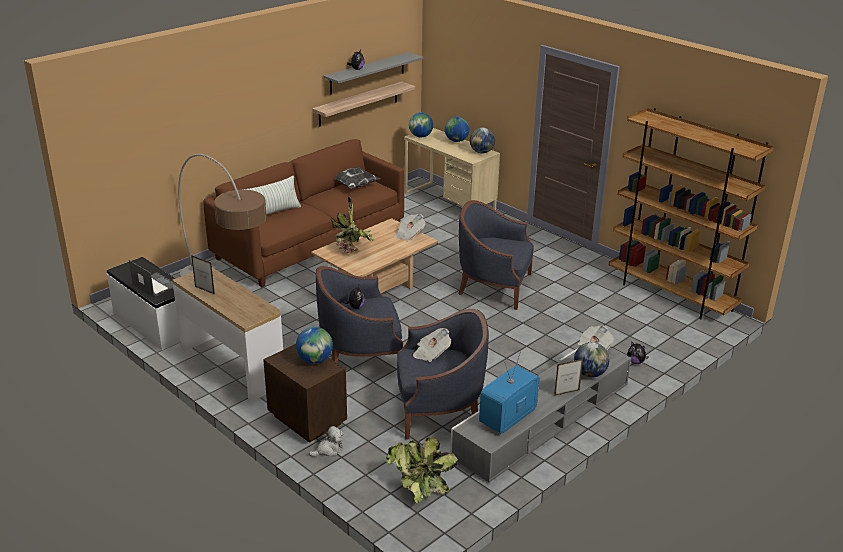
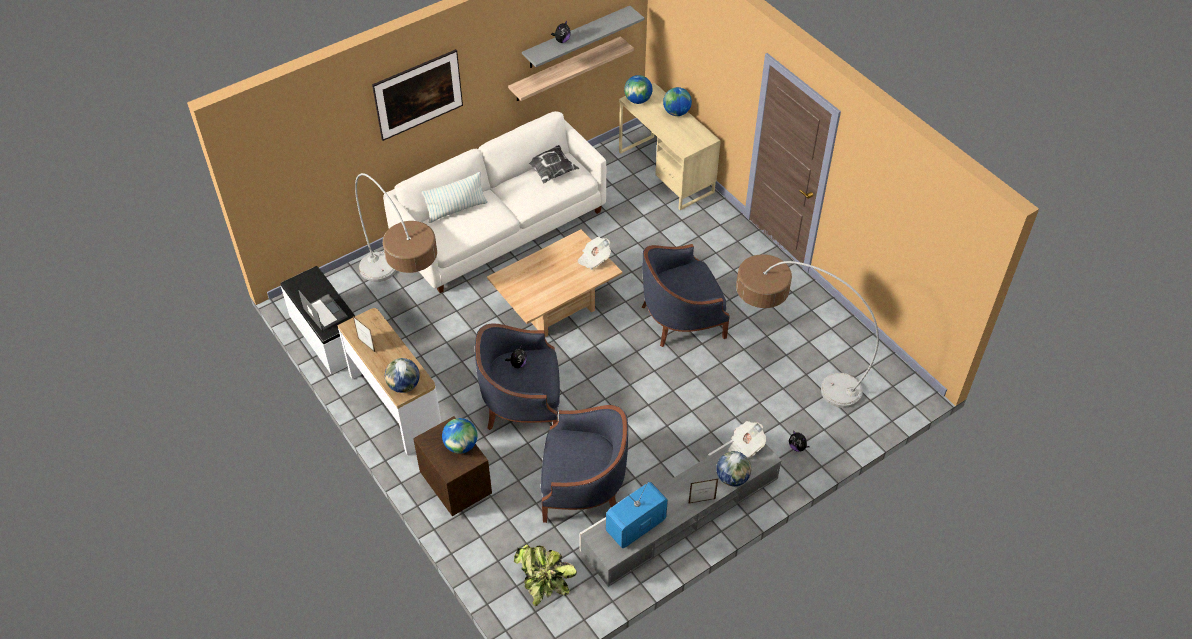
camera: 10 degrees right, 20 degrees up
brown sofa [203,139,404,287] -> white sofa [383,111,606,293]
plush toy [309,426,344,457] -> none
potted plant [330,196,374,253] -> none
newspaper [413,328,451,362] -> none
blue armchair [458,200,534,310] -> blue armchair turned 45 degrees counterclockwise [641,244,730,347]
globe [470,128,495,153] -> globe moved to [385,358,420,393]
brown bookcase [609,108,774,319] -> none
none -> picture [372,49,463,141]
none -> floor lamp [736,254,879,408]

